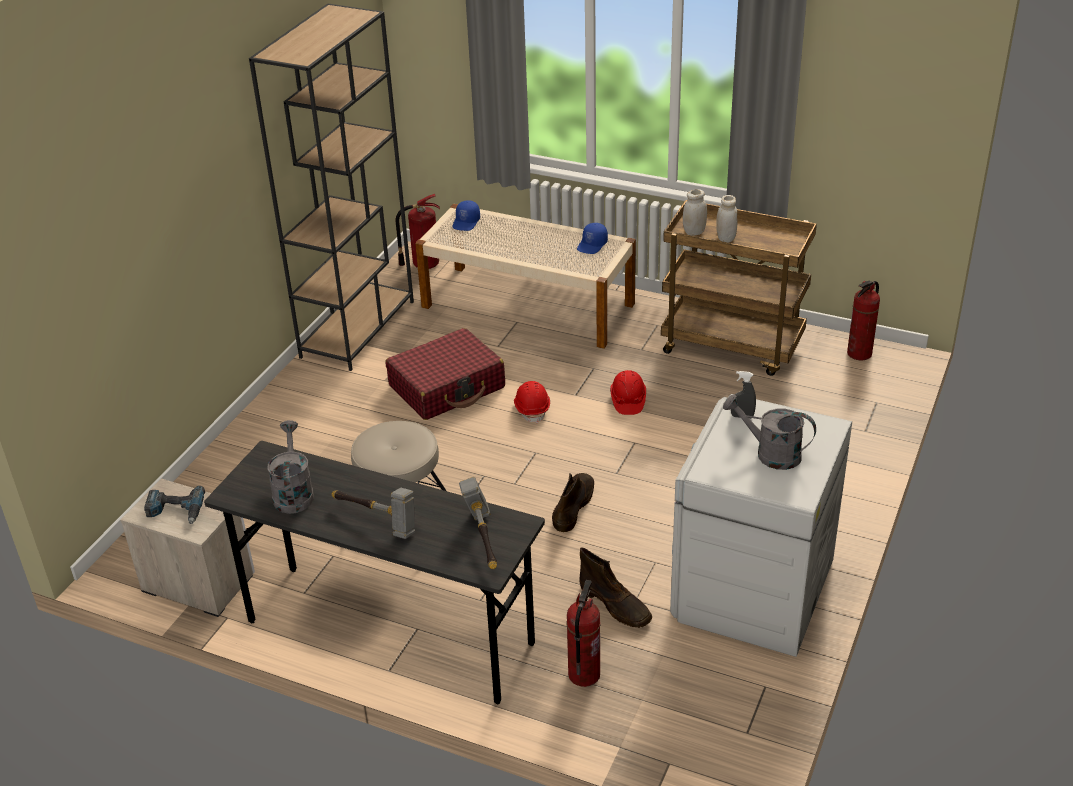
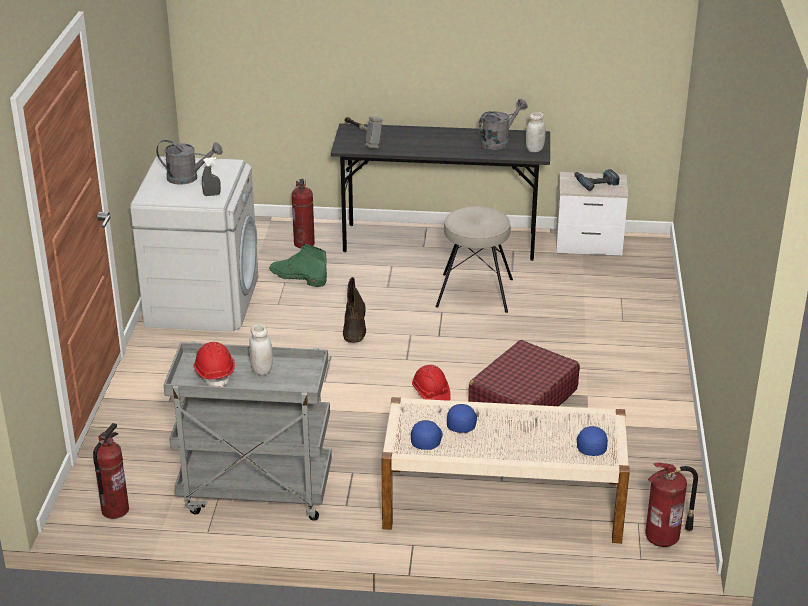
camera: 160 degrees right, 5 degrees down
bookcase [249,4,414,371] -> none
grey watering can [267,420,314,514] -> grey watering can turned 105 degrees counterclockwise [479,99,528,150]
hammer [332,488,415,539] -> none
brown boot [579,548,652,628] -> green boot [269,244,327,287]
red hard hat [610,370,646,415] -> red hard hat moved to [194,342,235,387]
brown cart [661,200,817,376] -> grey cart [164,341,332,521]
white jar [683,189,707,236] -> white jar moved to [526,112,546,152]
none -> blue cap [447,404,477,433]

